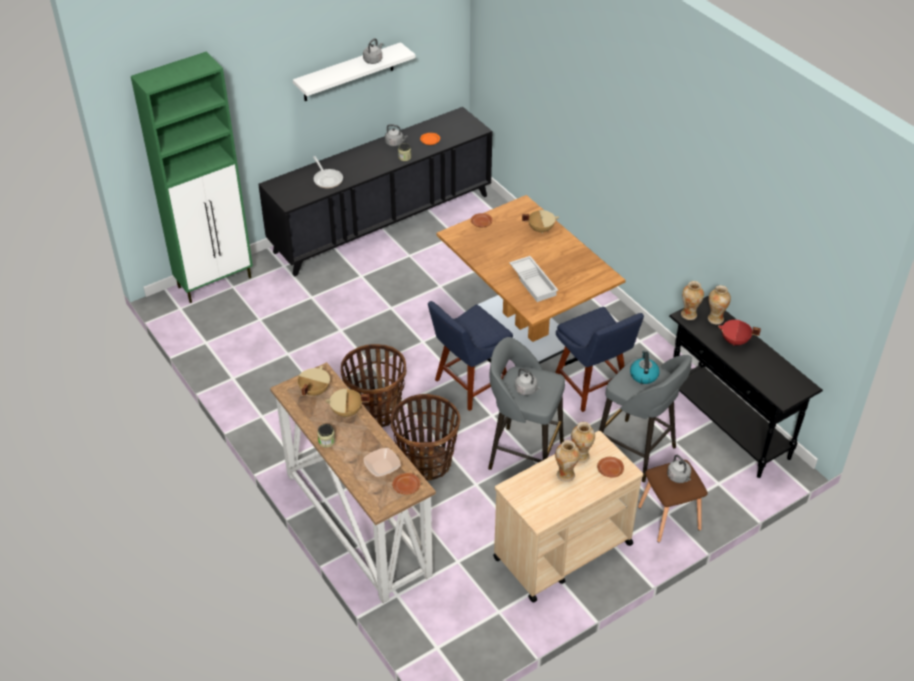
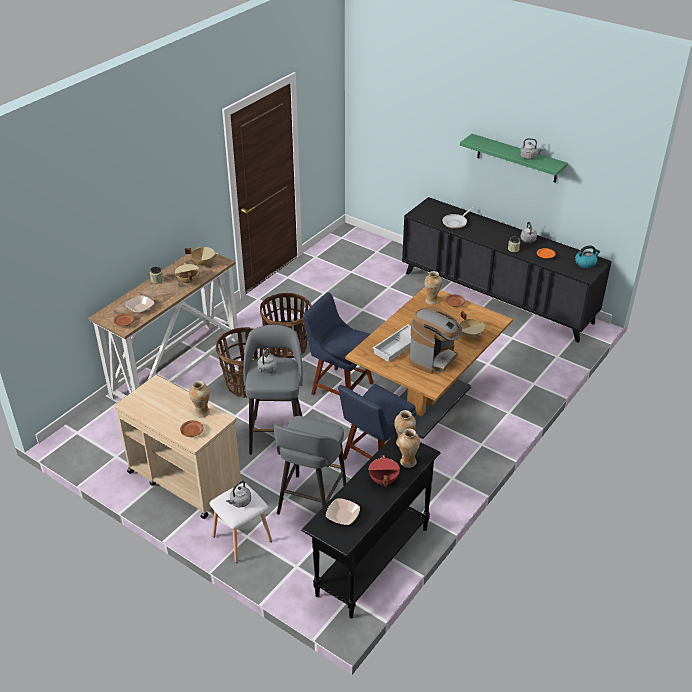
camera: 70 degrees right, 5 degrees down
green cabinet [131,52,253,303] -> none
white shelf [293,42,416,101] -> green shelf [460,134,568,183]
vase [555,440,580,482] -> vase moved to [424,271,442,305]
kettle [630,351,660,384] -> kettle moved to [575,245,600,268]
brown stool [638,460,708,542] -> white stool [210,483,272,563]
none -> bowl [326,498,360,525]
none -> coffee machine [409,306,462,374]

